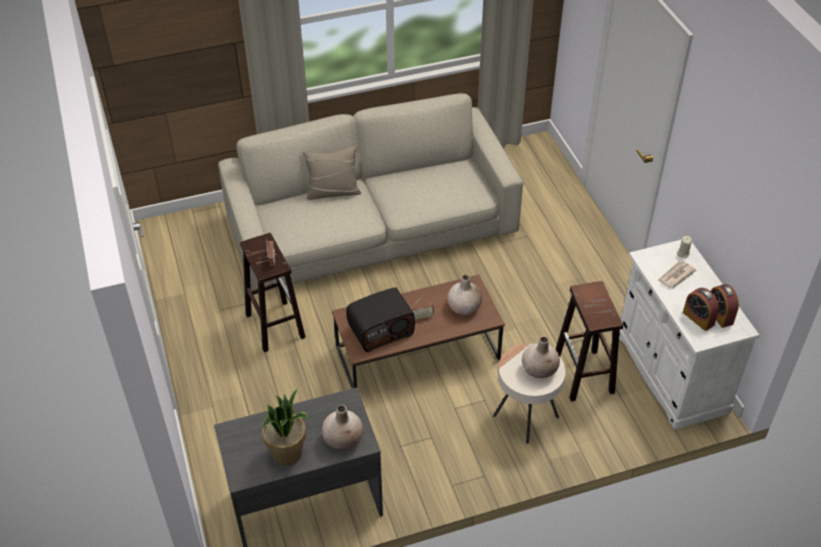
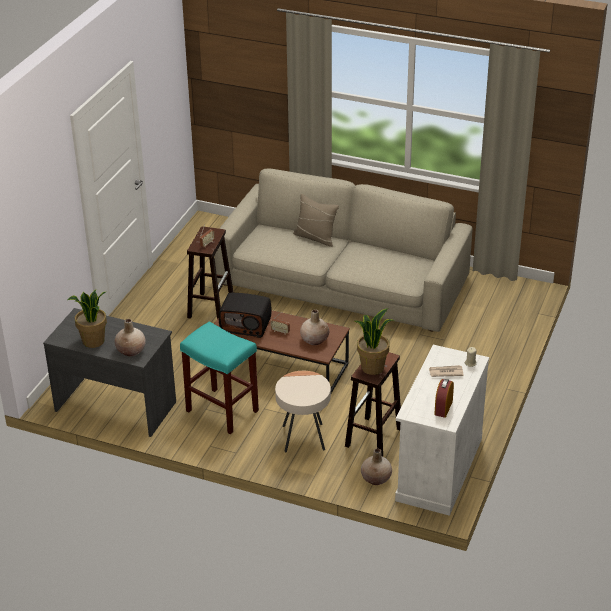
camera: 40 degrees right, 10 degrees down
beige vase [522,337,560,378] -> beige vase moved to [361,448,392,485]
alarm clock [683,288,719,331] -> none
none -> turquoise stool [180,321,259,434]
none -> potted plant [354,308,395,375]

